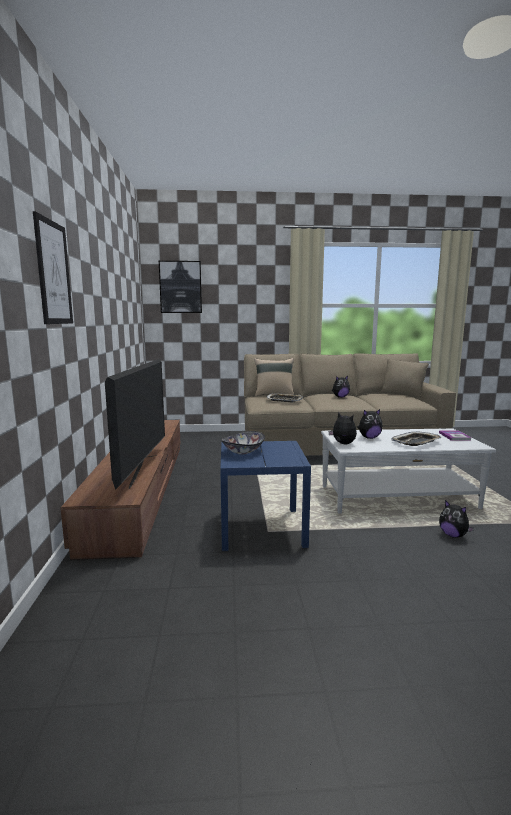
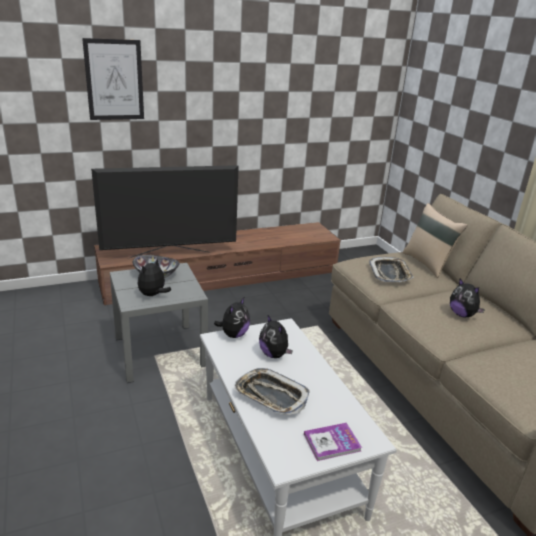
camera: 70 degrees right, 15 degrees up
picture [159,261,202,313] -> none
blue side table [220,441,311,552] -> grey side table [110,263,208,383]
plush toy [439,500,474,538] -> plush toy moved to [138,258,171,296]

